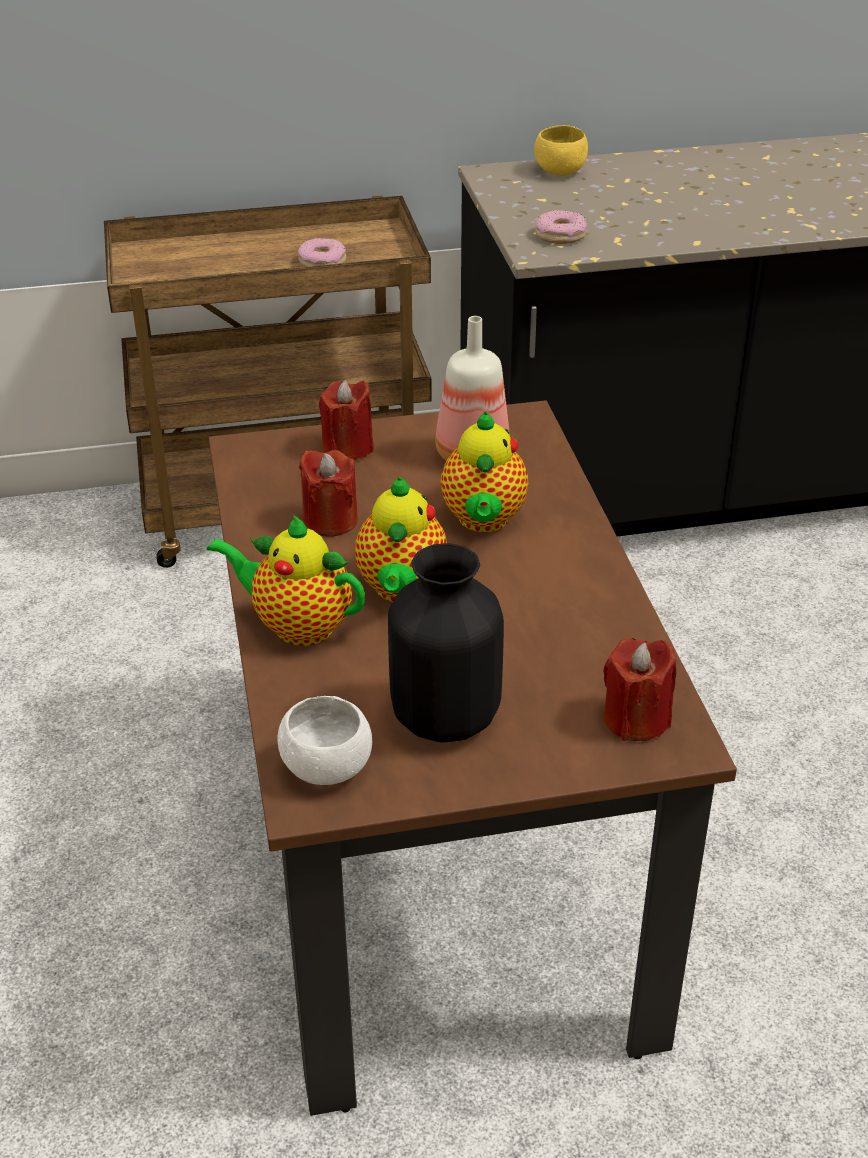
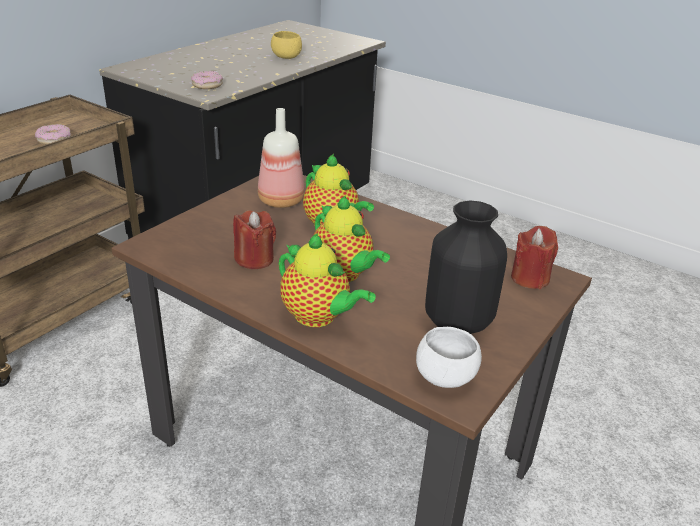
camera: 45 degrees left, 5 degrees down
teapot [207,515,365,646] -> teapot turned 120 degrees counterclockwise [279,233,376,327]
red candle [319,380,374,460] -> none
yellow bowl [534,125,588,176] -> yellow bowl moved to [271,31,302,59]

